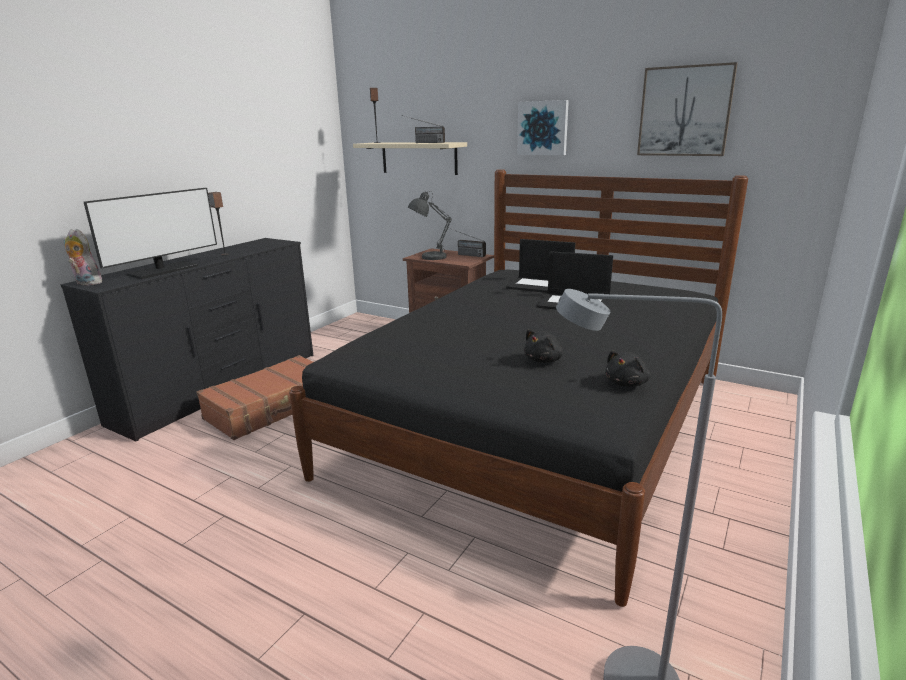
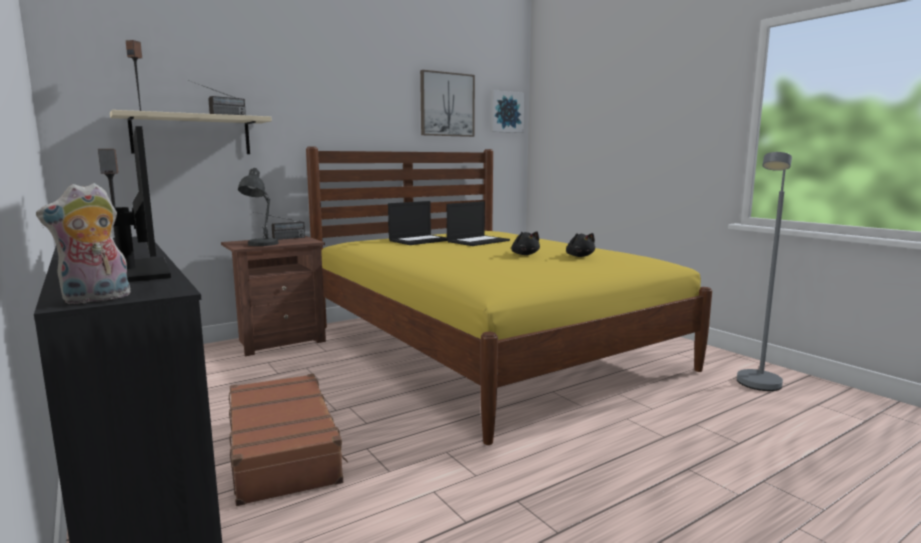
camera: 65 degrees left, 10 degrees down
black bed [289,169,748,607] -> yellow bed [306,147,712,445]
picture [517,100,569,155] -> picture moved to [490,90,524,133]
black plush toy [605,350,650,387] -> black plush toy moved to [511,231,540,255]

